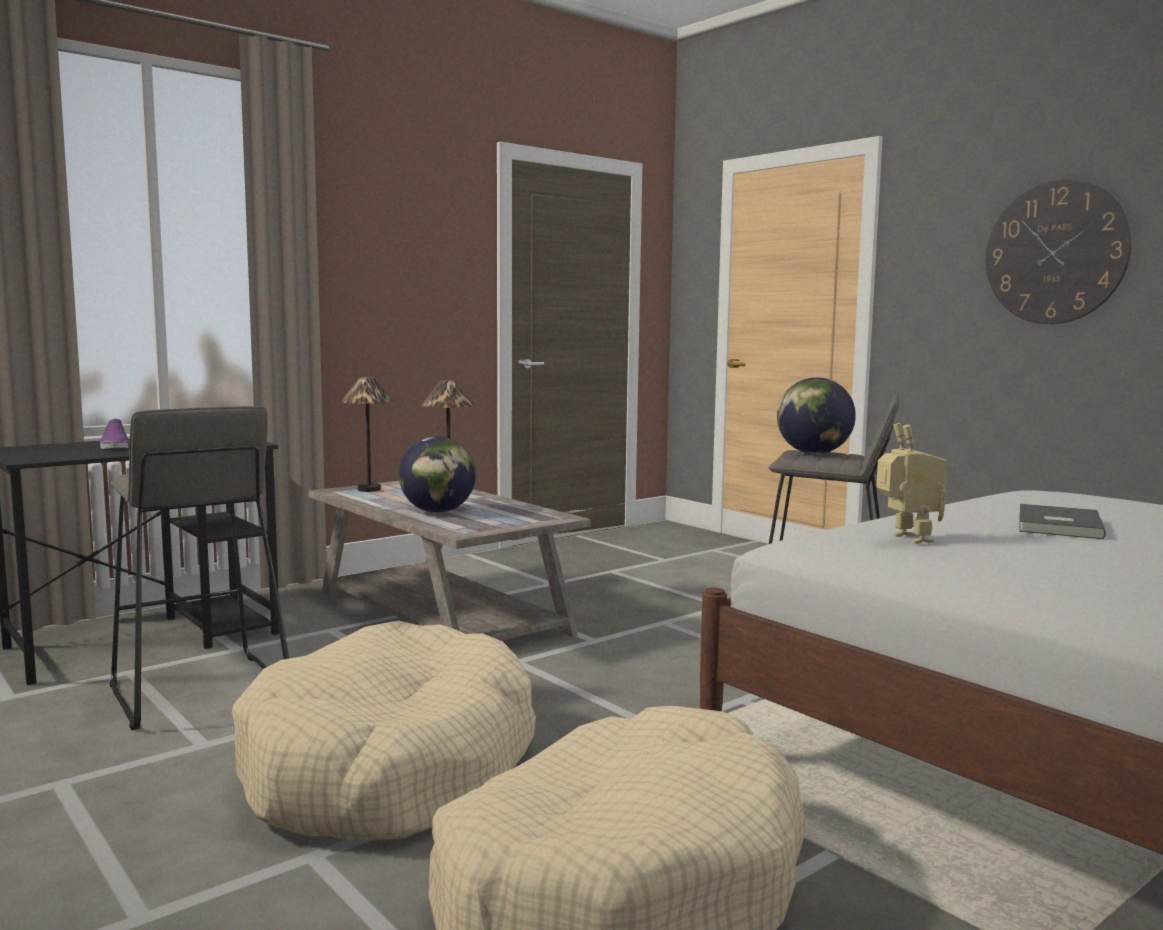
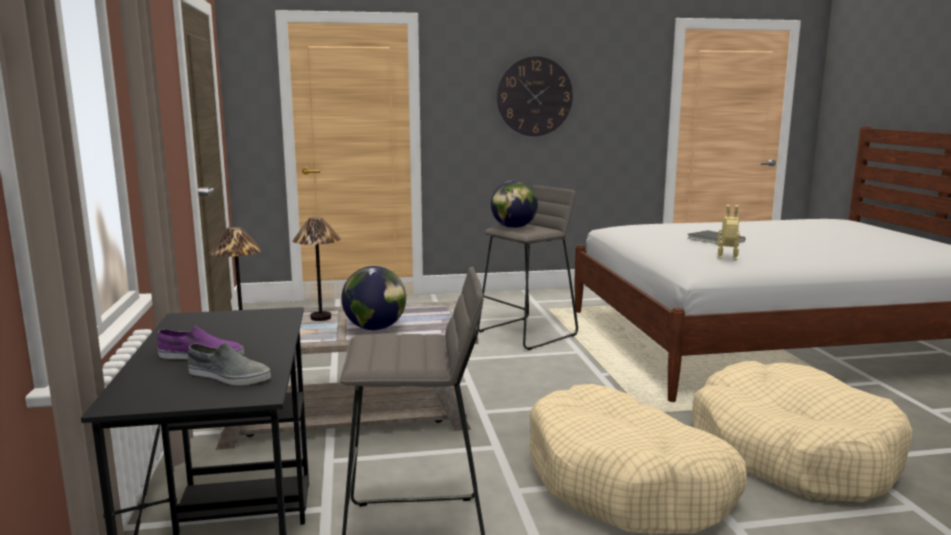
camera: 60 degrees left, 5 degrees up
none -> grey shoe [187,342,271,385]

